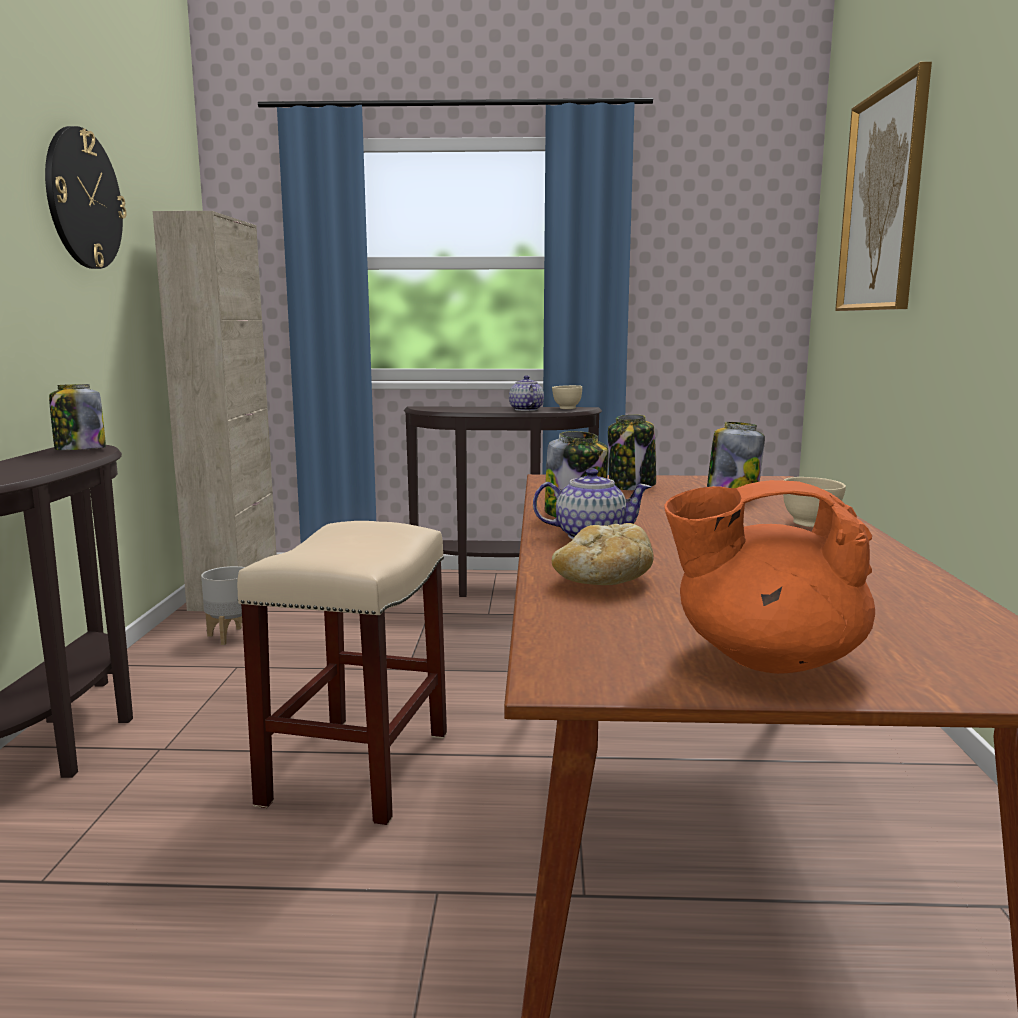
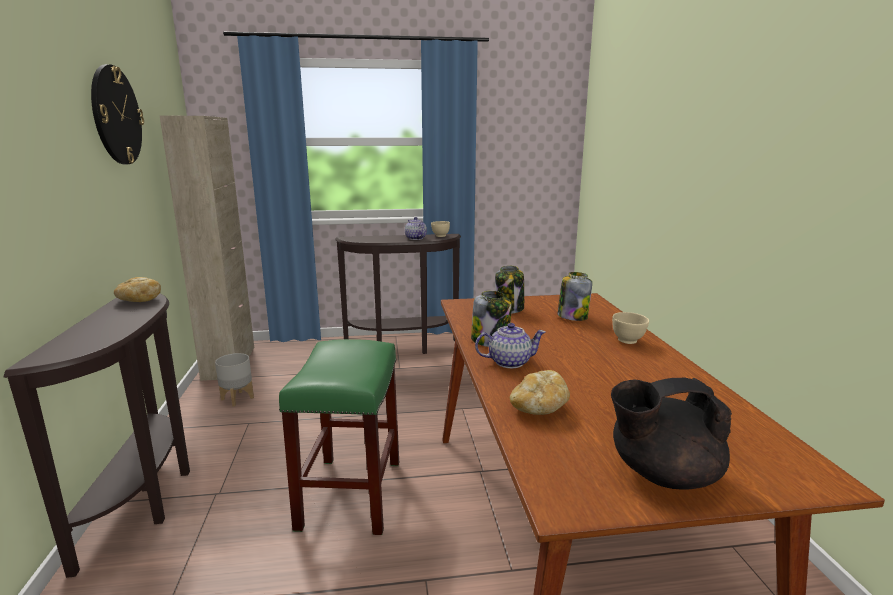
camera: 10 degrees left, 5 degrees up
jar [49,384,106,450] -> bread [114,277,161,302]
beige stool [237,521,447,825] -> green stool [279,339,399,535]
orange teapot [664,480,875,674] -> black teapot [611,378,732,490]
picture [835,62,932,311] -> none

